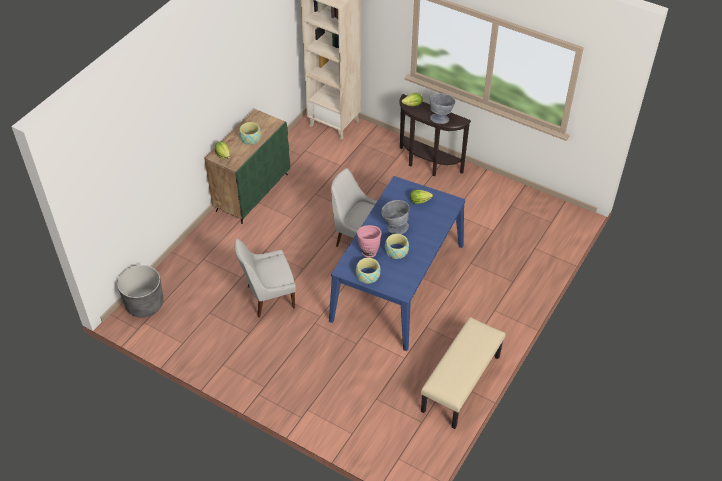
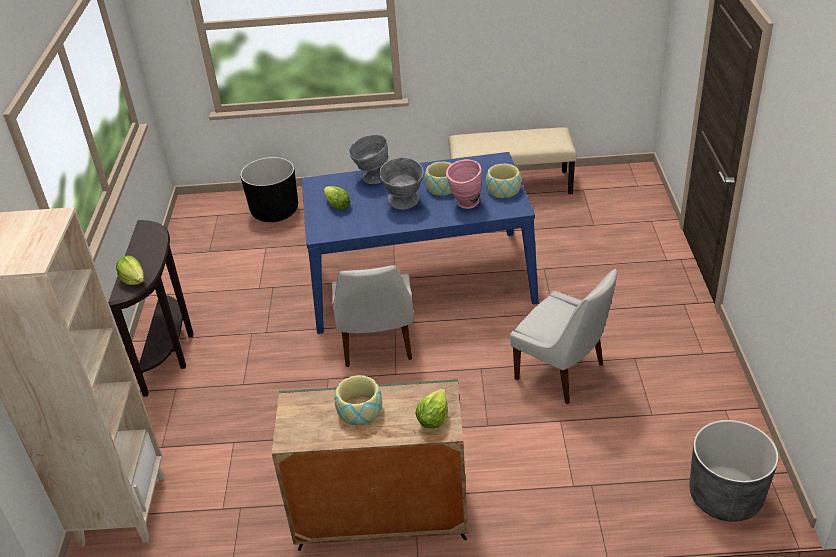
camera: 120 degrees left, 10 degrees down
grey bowl [429,93,455,124] -> grey bowl moved to [349,134,389,184]
none -> black planter [240,157,298,222]

